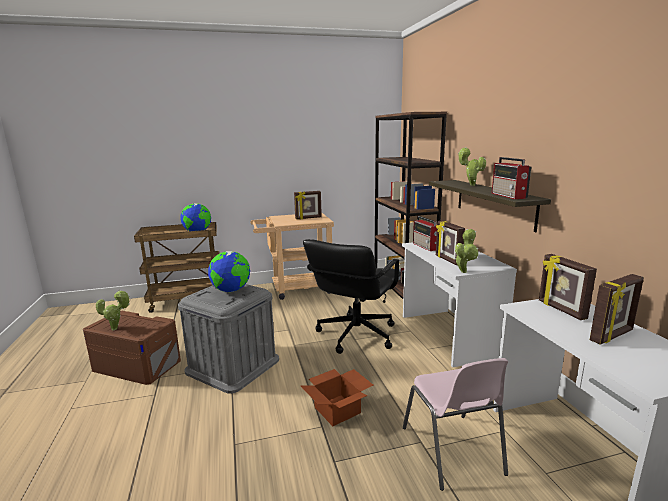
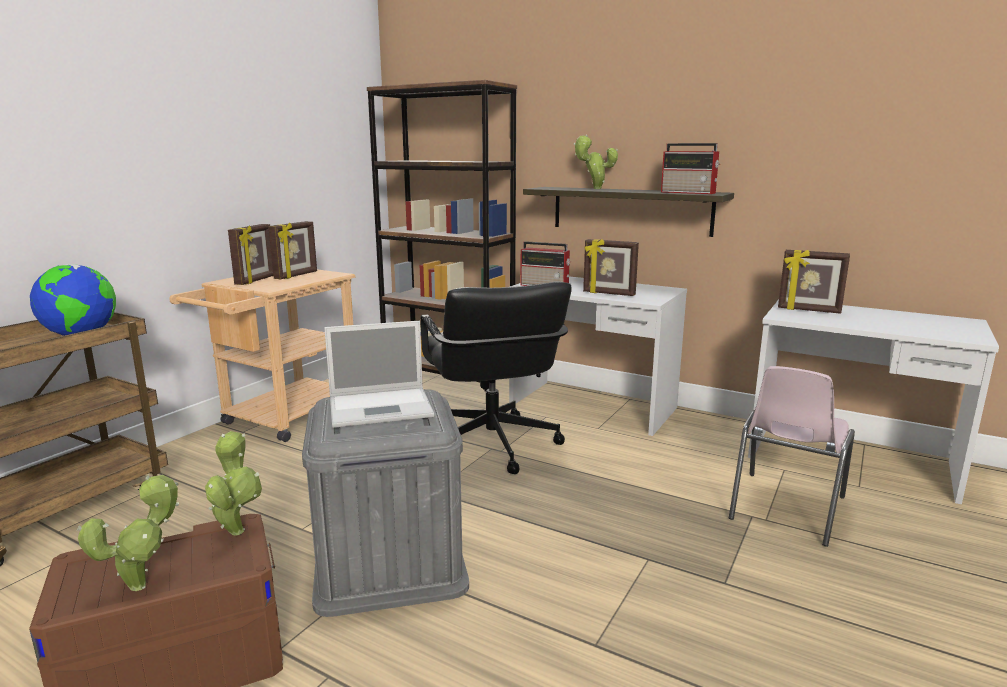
camera: 45 degrees left, 0 degrees up
globe [208,251,250,292] -> laptop [324,321,434,428]
cardboard box [301,369,373,426] -> none
pink chair [403,358,508,491] -> pink chair turned 90 degrees clockwise [729,366,855,547]
potted plant [455,229,478,273] -> potted plant moved to [205,431,262,536]
picture frame [590,274,644,345] -> picture frame moved to [228,224,273,285]

